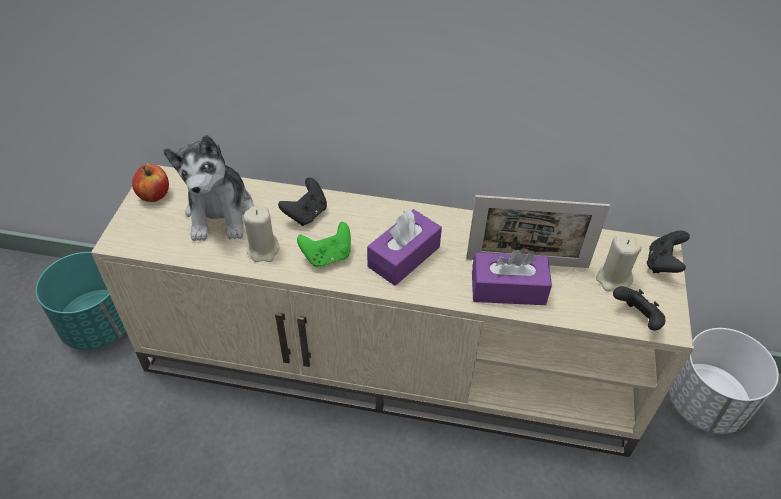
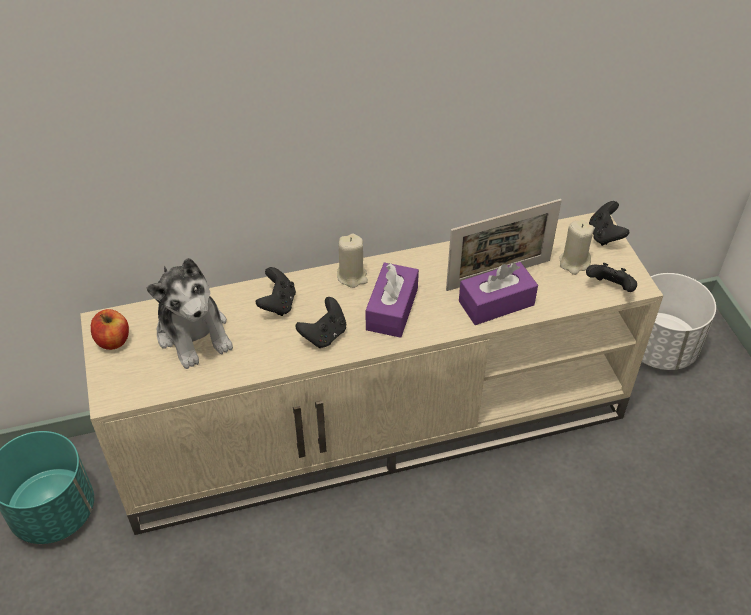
camera: 25 degrees left, 0 degrees up
beige candle [243,206,279,262] -> beige candle moved to [337,234,368,288]
green game controller [297,222,351,267] -> black game controller [295,297,346,348]

